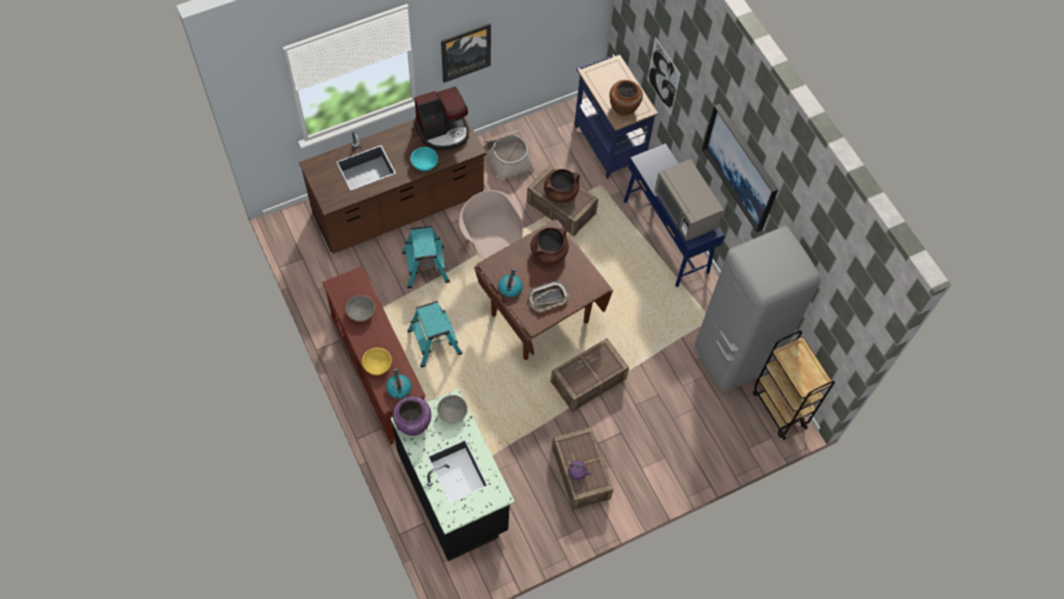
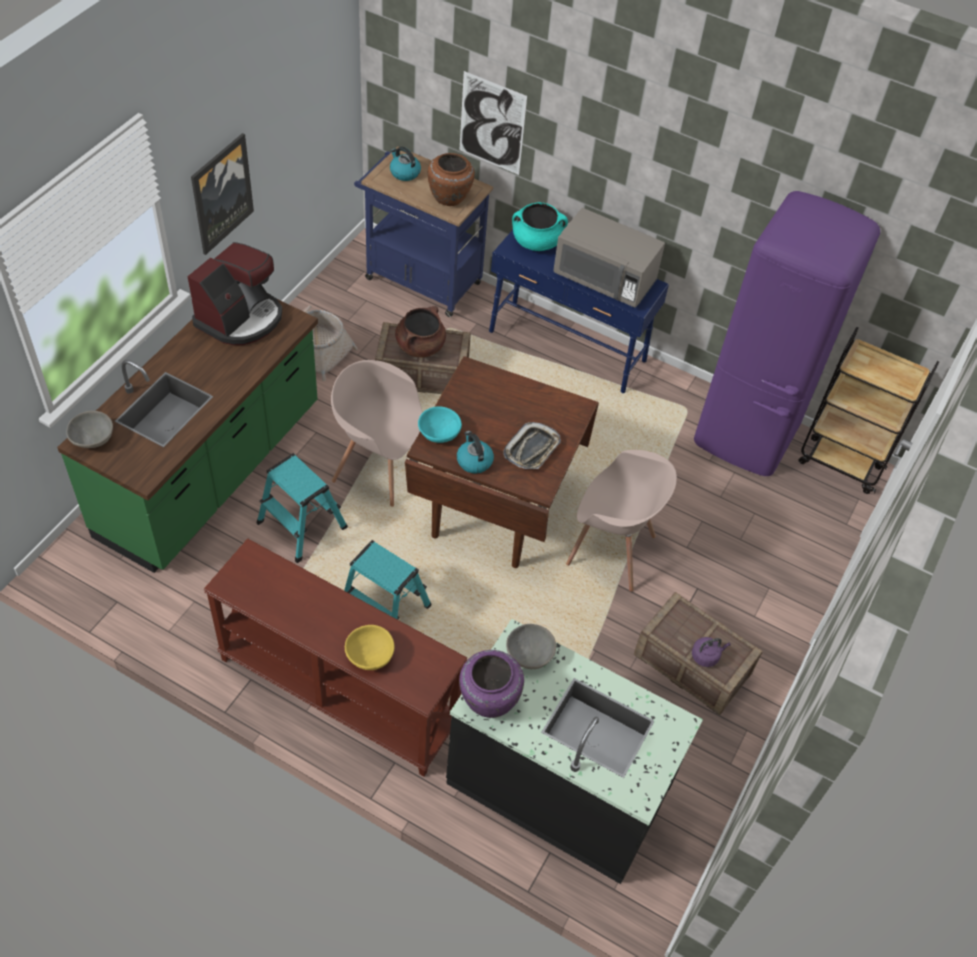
camera: 35 degrees left, 10 degrees down
brown counter [299,116,486,254] -> green counter [57,299,318,573]
grey bowl [346,295,375,322] -> grey bowl moved to [66,411,113,448]
kettle [386,369,411,399] -> kettle moved to [390,147,421,181]
turquoise bowl [411,147,438,171] -> turquoise bowl moved to [418,406,462,443]
brown cooking pot [531,227,569,265] -> none
crate [551,338,629,412] -> beige chair [566,450,677,592]
grey fridge [695,226,821,391] -> purple fridge [694,191,880,476]
picture [702,104,779,232] -> none
none -> turquoise cooking pot [512,202,568,251]

